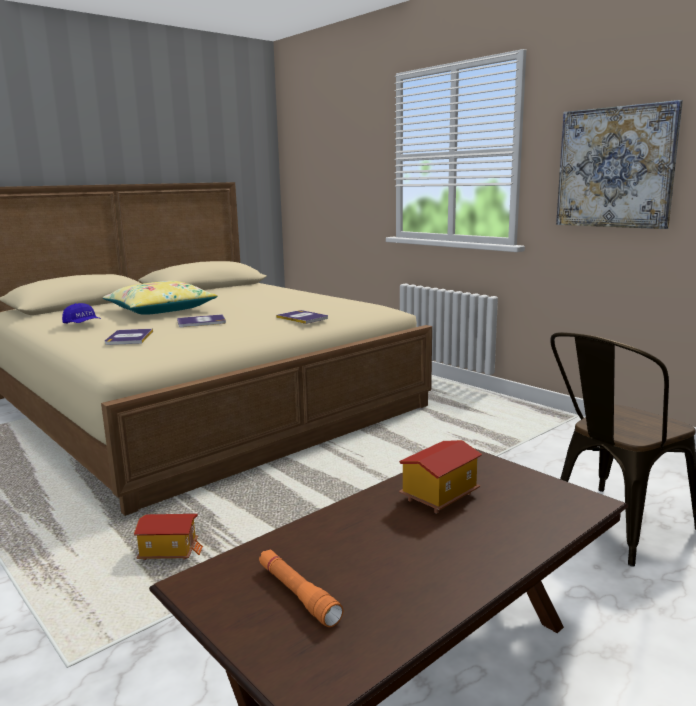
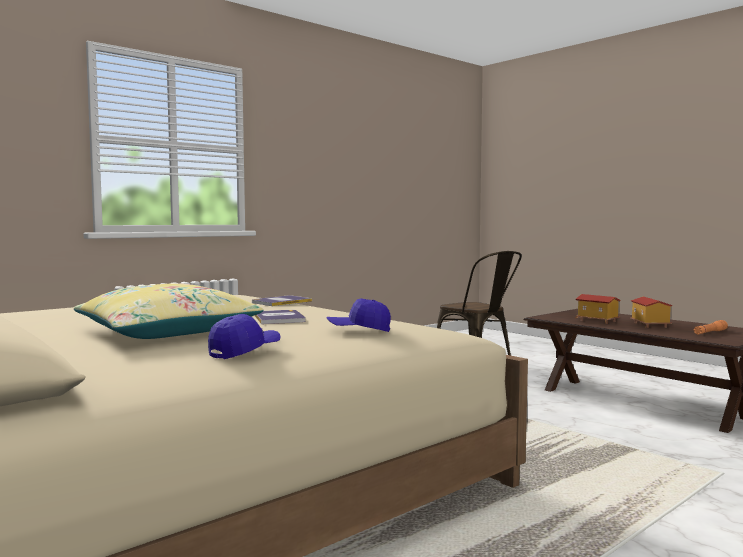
camera: 90 degrees left, 10 degrees down
book [105,329,153,345] -> blue cap [326,298,391,332]
toy house [134,514,203,560] -> toy house moved to [630,296,672,328]
picture [556,100,683,229] -> none

